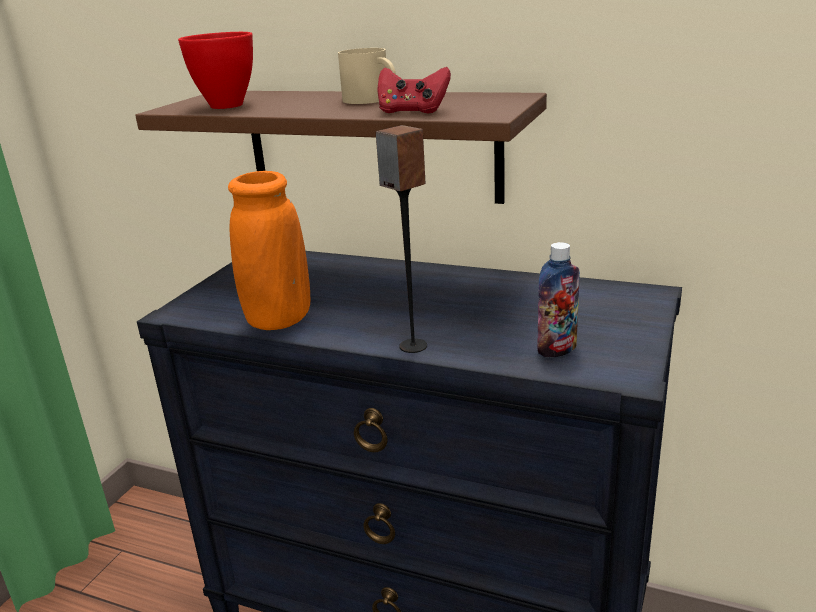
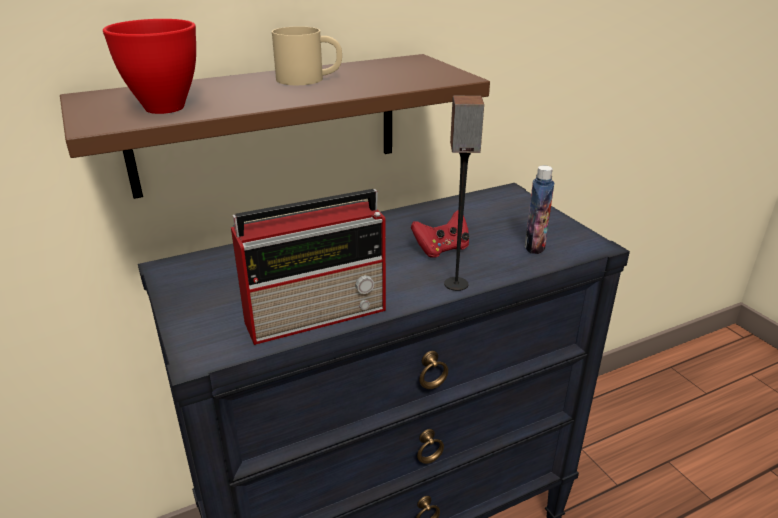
camera: 50 degrees left, 5 degrees up
orange vase [228,171,310,330] -> radio [231,189,386,345]
red game controller [377,67,451,114] -> red game controller moved to [411,210,469,258]

